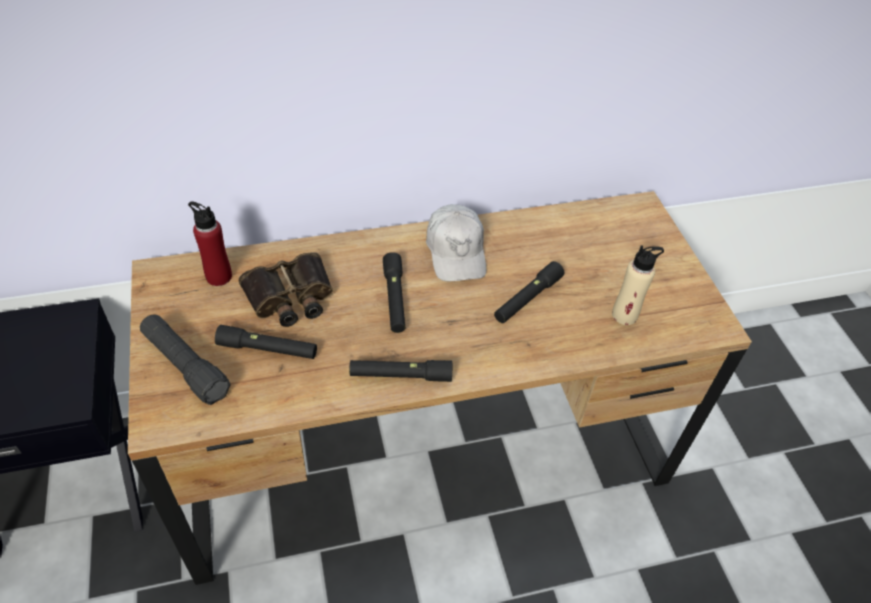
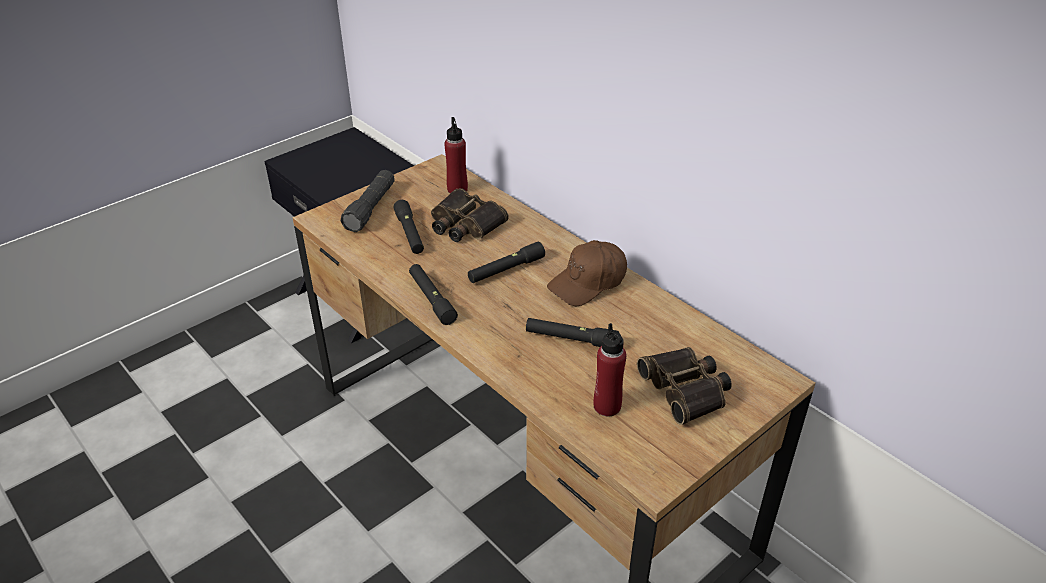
camera: 65 degrees right, 10 degrees down
white cap [426,204,486,281] -> brown cap [547,240,627,306]
beige bottle [612,245,664,325] -> red bottle [594,323,626,416]
none -> binoculars [637,347,732,425]

